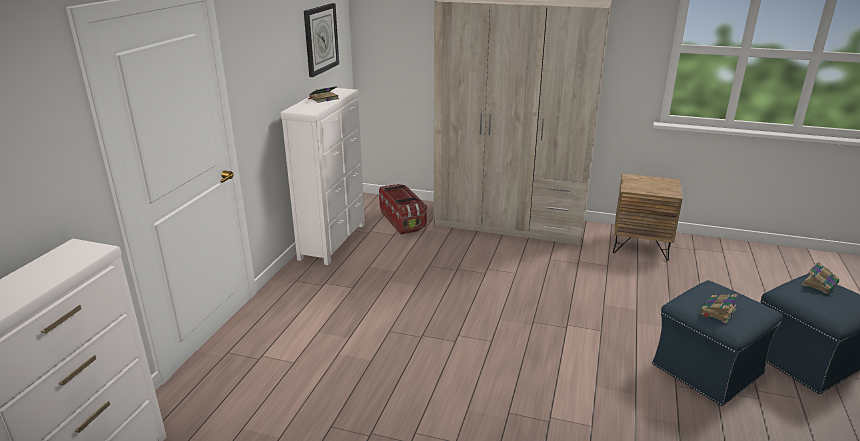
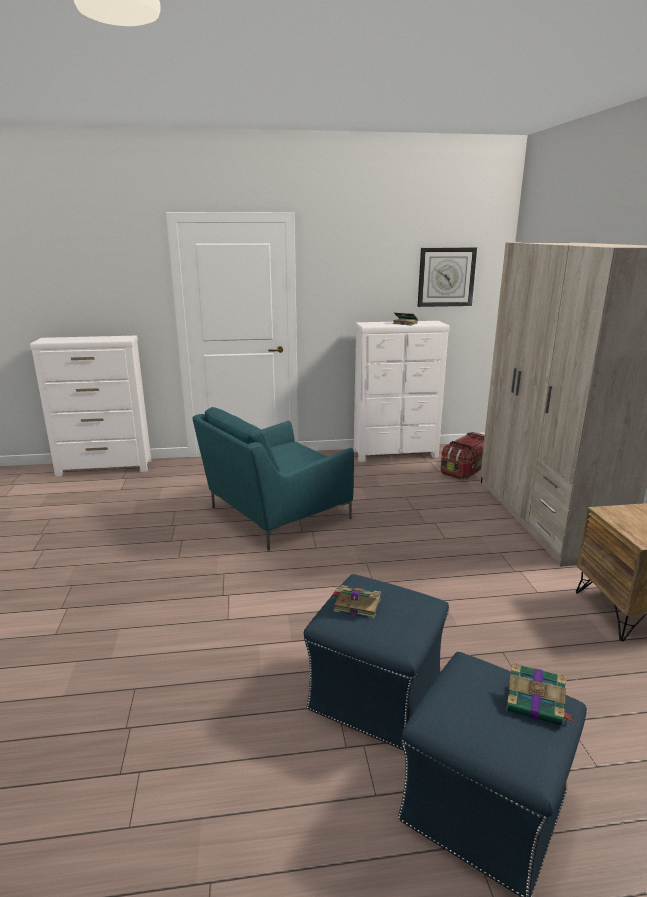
camera: 65 degrees right, 5 degrees down
none -> turquoise armchair [193,407,354,550]

